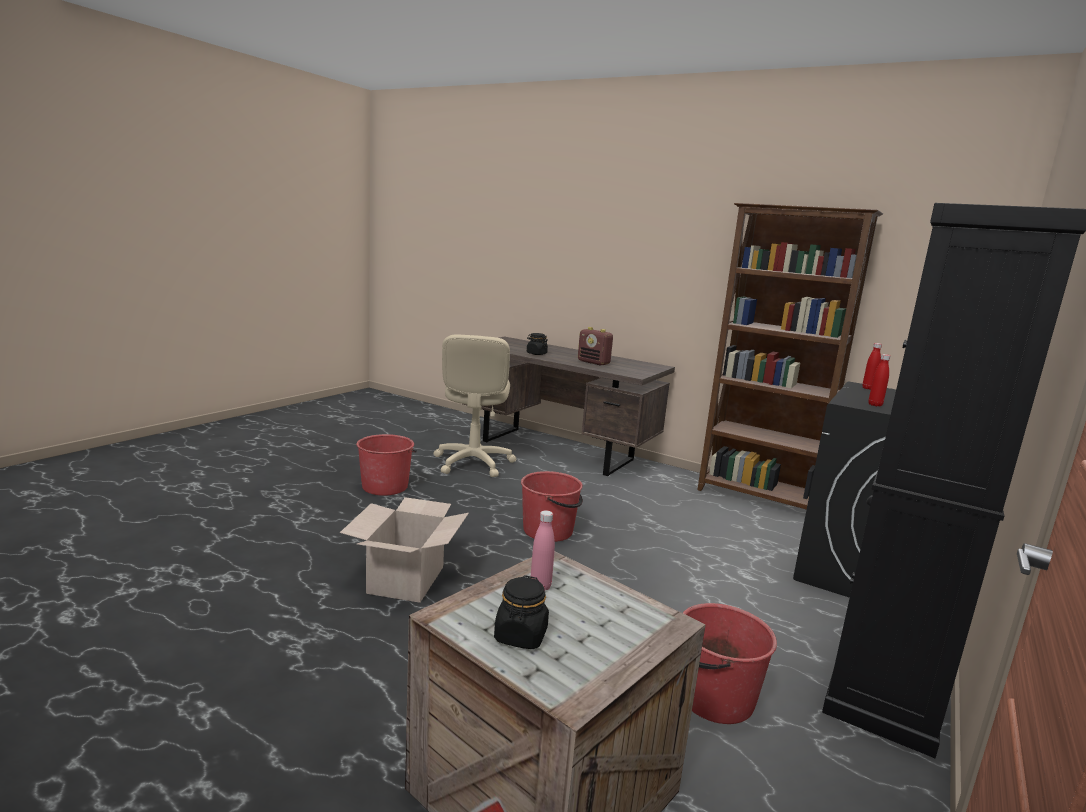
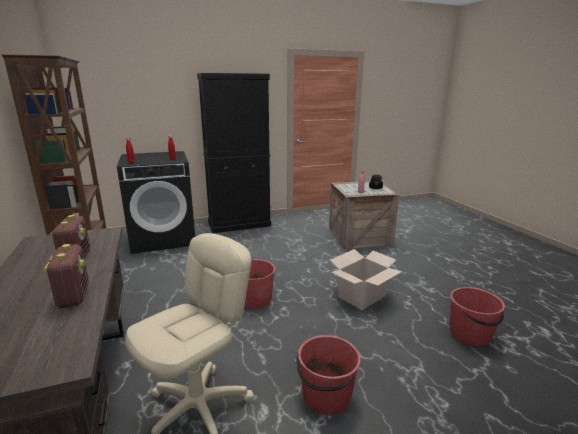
camera: 140 degrees left, 5 degrees up
black jar [527,333,548,355] -> radio [44,244,89,308]
red bucket [683,603,777,724] -> red bucket moved to [450,287,505,347]

